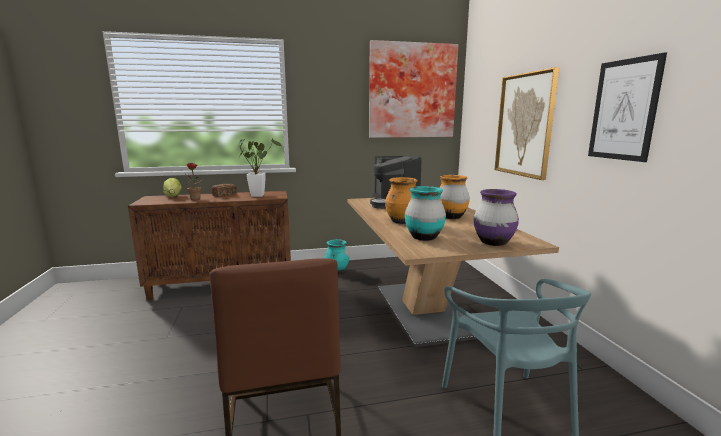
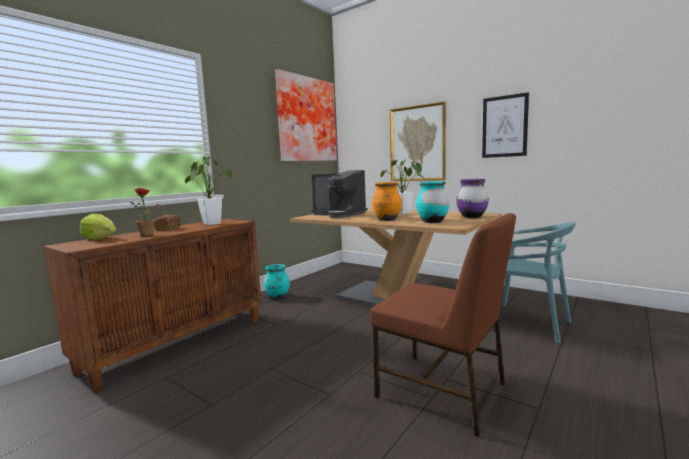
camera: 40 degrees left, 5 degrees down
orange vase [439,175,470,219] -> potted plant [380,159,424,214]

